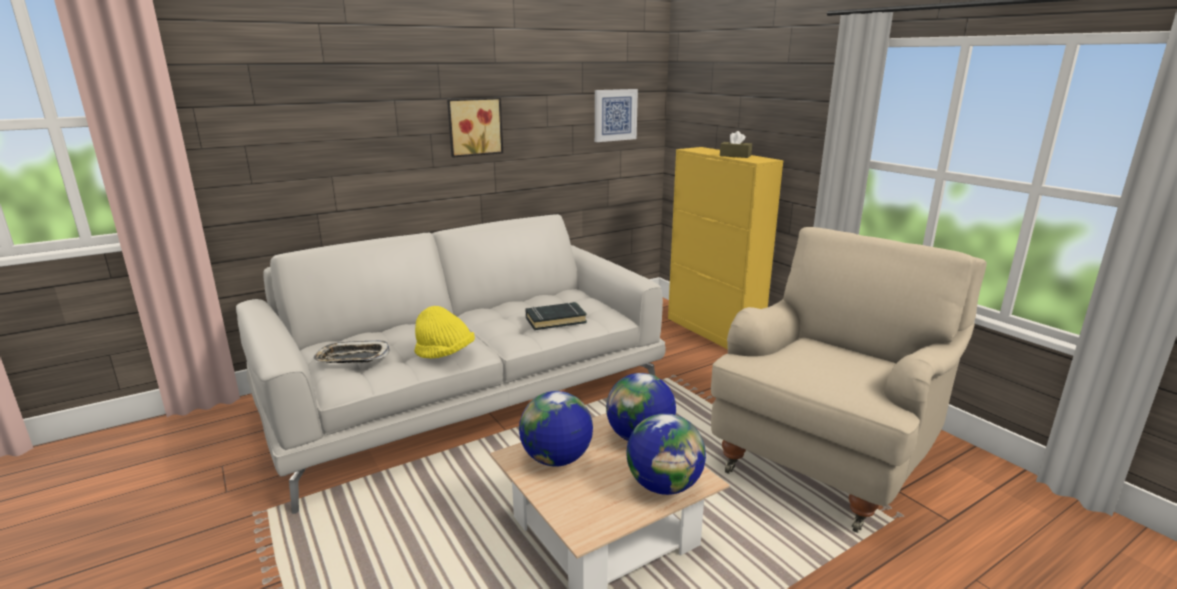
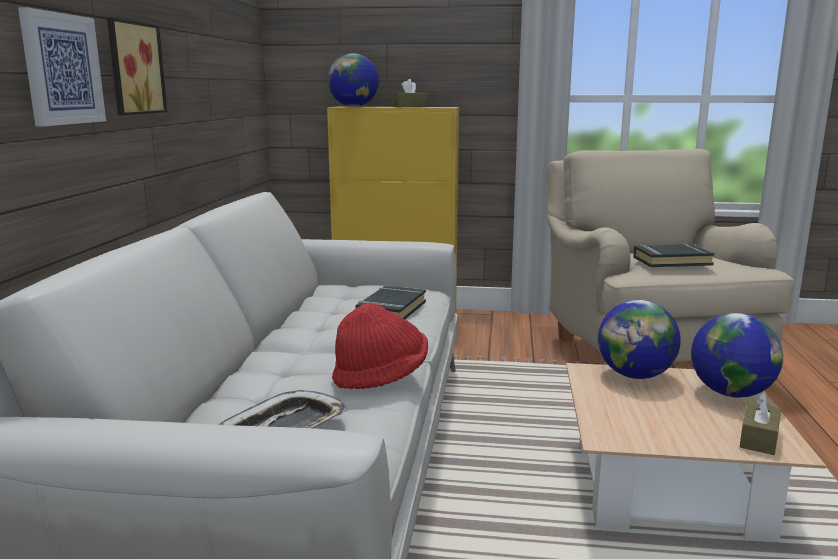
camera: 50 degrees left, 5 degrees down
yellow hat [414,306,475,359] -> red hat [332,303,428,389]
globe [519,391,593,467] -> globe moved to [327,53,379,107]
picture [595,89,638,142] -> picture moved to [18,7,106,126]
none -> black book [633,244,715,267]
none -> brown tissue box [740,392,781,455]

